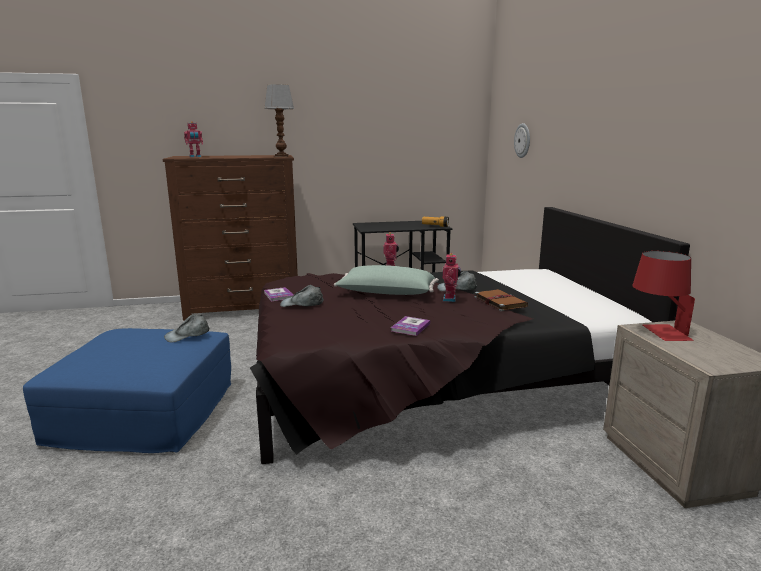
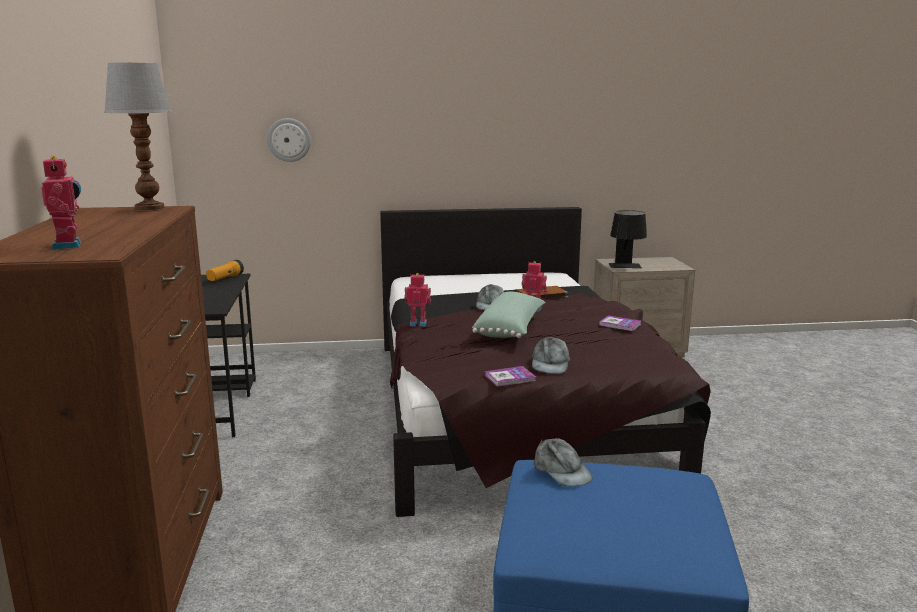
camera: 85 degrees left, 0 degrees up
red table lamp [632,251,695,341] -> black table lamp [608,210,647,268]

